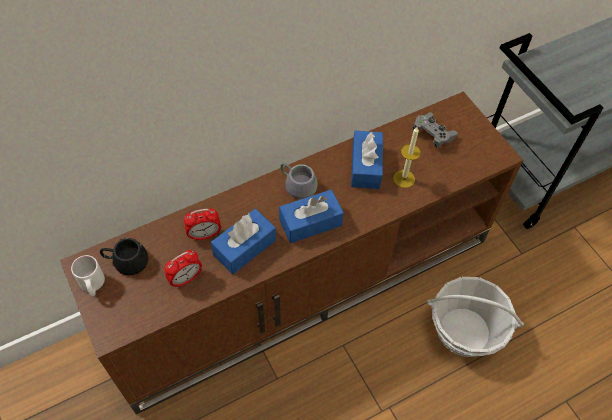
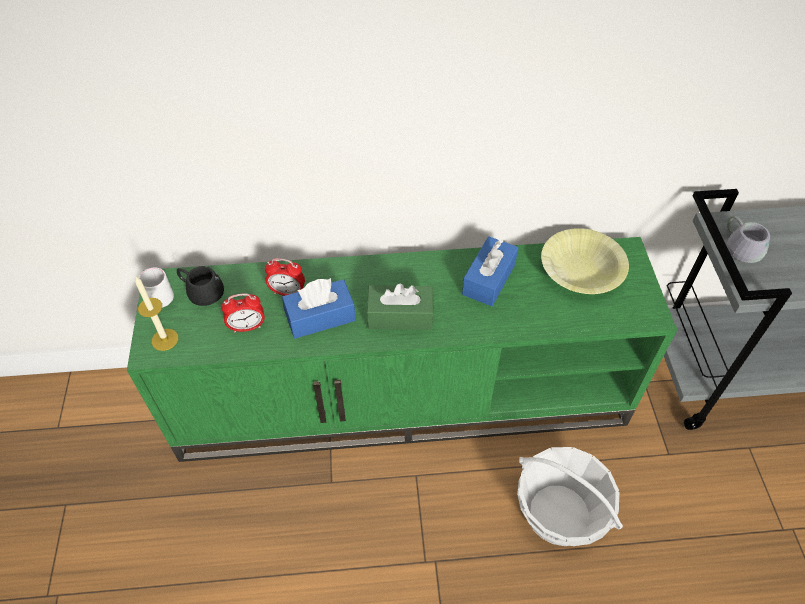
camera: 25 degrees right, 5 degrees down
brown tv stand [60,91,524,415] -> green tv stand [127,237,677,462]
blue tissue box [279,190,344,243] -> green tissue box [367,283,434,330]
grey mug [280,163,317,199] -> grey mug moved to [727,216,770,263]
candle [393,127,421,188] -> candle moved to [135,277,178,351]
grey game controller [413,112,458,149] -> yellow bowl [541,228,629,294]

